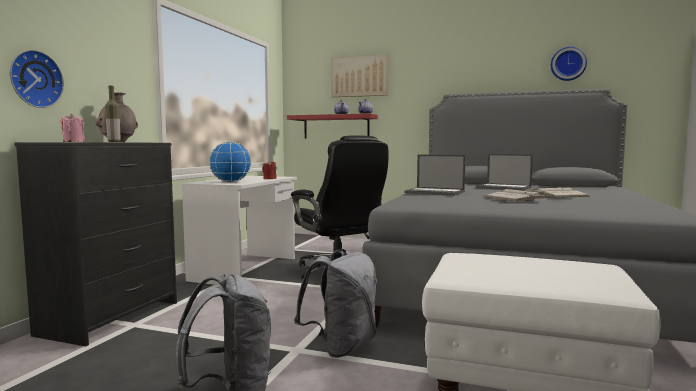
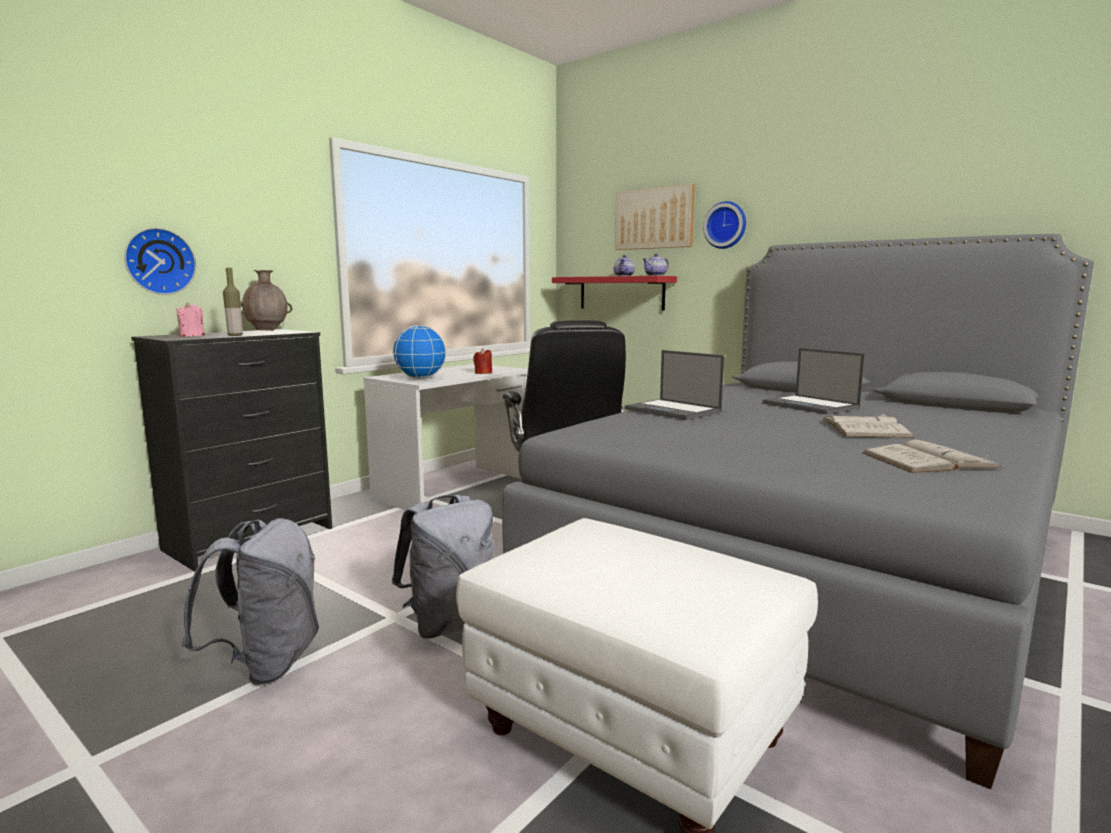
camera: 20 degrees right, 5 degrees up
white book [484,189,553,201] -> white book moved to [862,440,1002,473]
wall clock [551,47,587,81] -> wall clock moved to [703,201,746,249]

